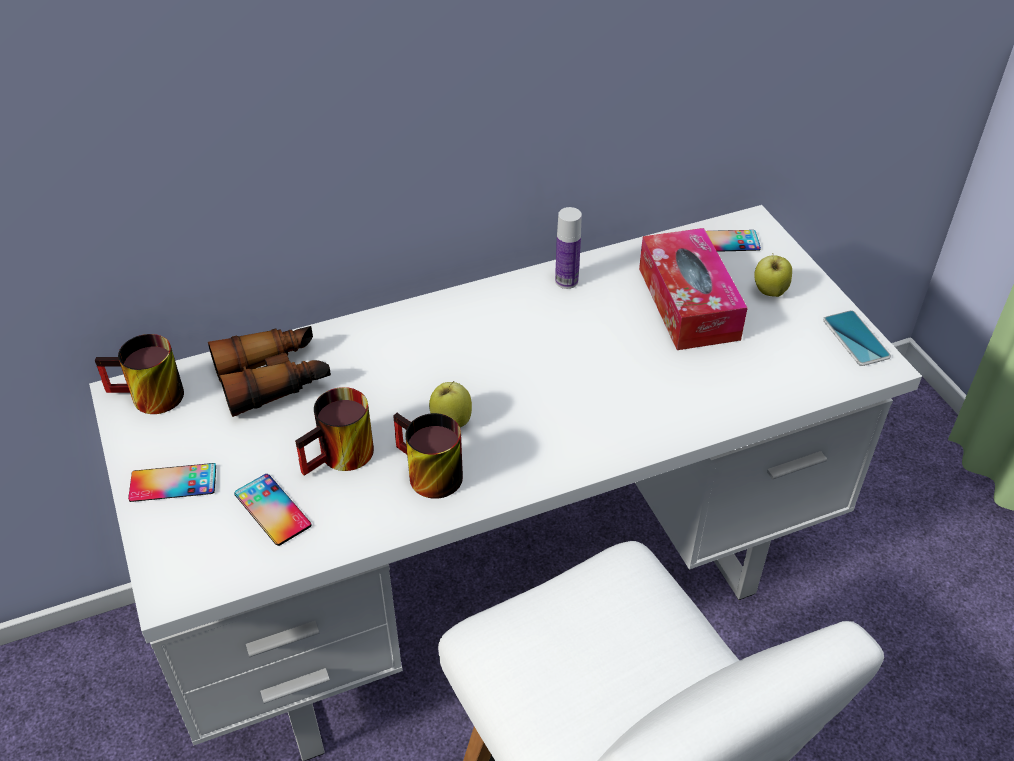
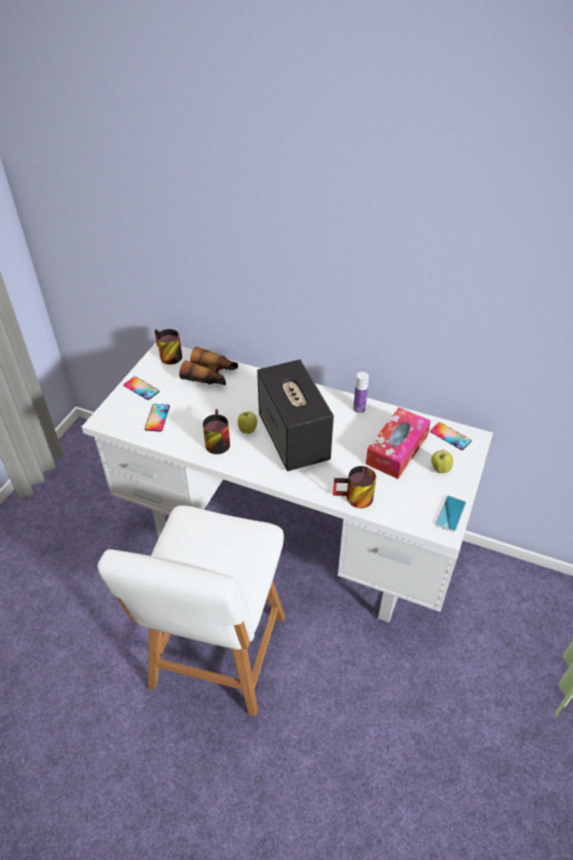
camera: 45 degrees right, 0 degrees up
mug [295,387,374,475] -> mug moved to [333,466,376,508]
none -> speaker [257,359,334,471]

